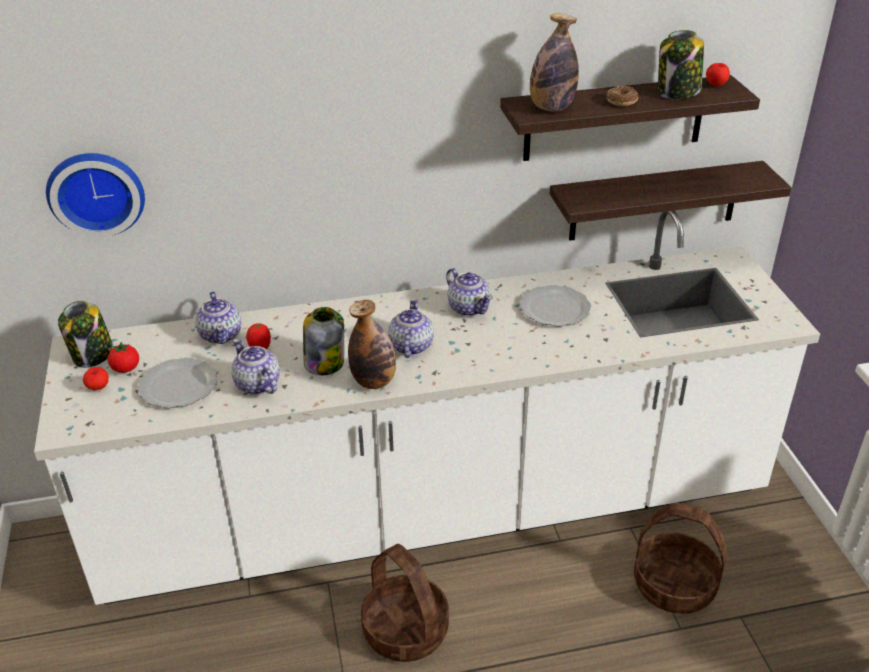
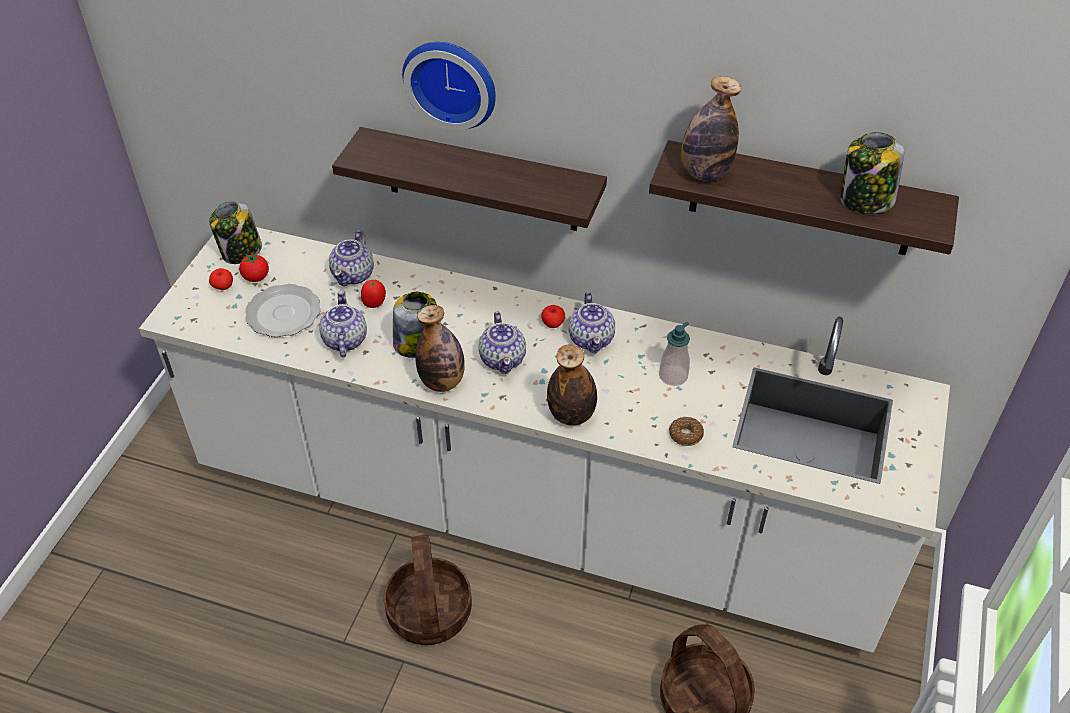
camera: 30 degrees right, 10 degrees up
wall clock [46,153,145,237] -> wall clock moved to [402,42,496,130]
teapot [388,298,433,358] -> teapot turned 135 degrees clockwise [478,312,526,374]
plate [520,285,591,326] -> soap dispenser [659,321,690,386]
shelf [550,161,792,240] -> shelf moved to [332,127,607,231]
donut [606,86,639,106] -> donut moved to [669,417,704,446]
apple [706,63,730,87] -> apple moved to [541,305,565,328]
none -> bottle [547,344,597,426]

